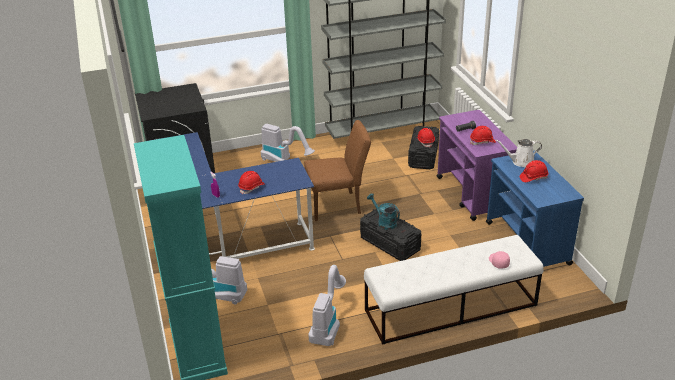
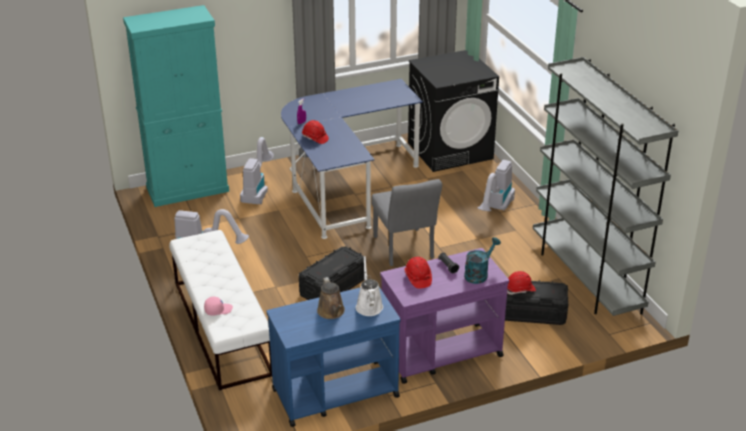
camera: 85 degrees right, 0 degrees up
brown chair [304,120,371,221] -> grey chair [371,179,442,266]
turquoise watering can [367,193,400,230] -> turquoise watering can moved to [464,237,501,284]
red hard hat [520,160,548,182] -> brown watering can [317,277,345,319]

